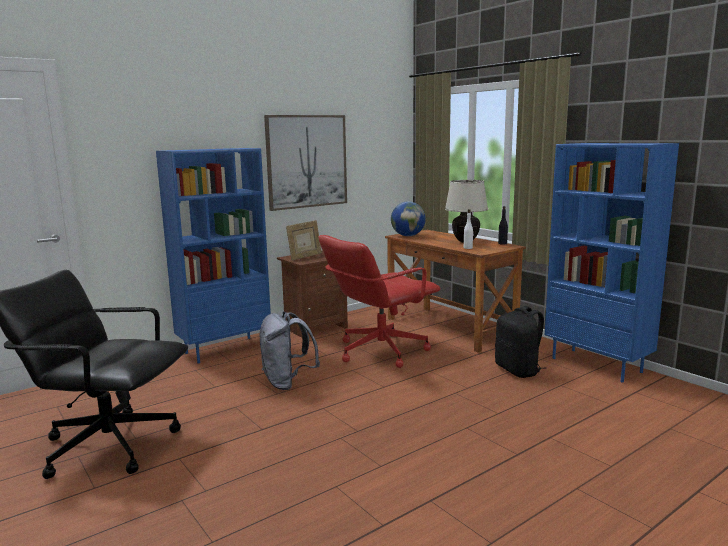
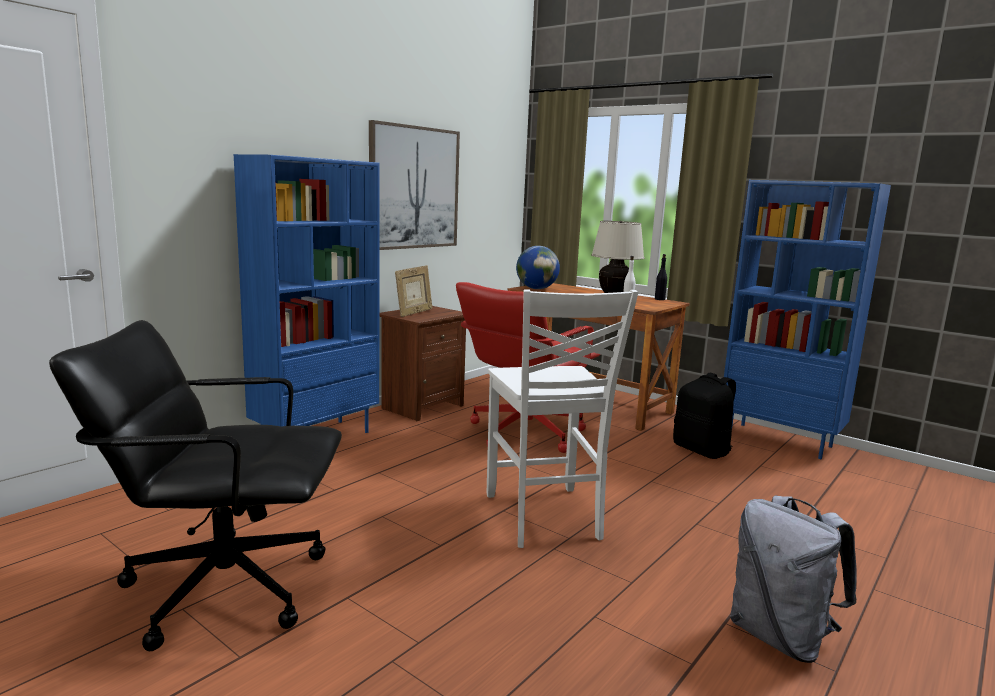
camera: 15 degrees left, 0 degrees up
grey backpack [259,312,320,390] -> grey backpack moved to [730,496,857,663]
none -> white chair [487,289,638,548]

